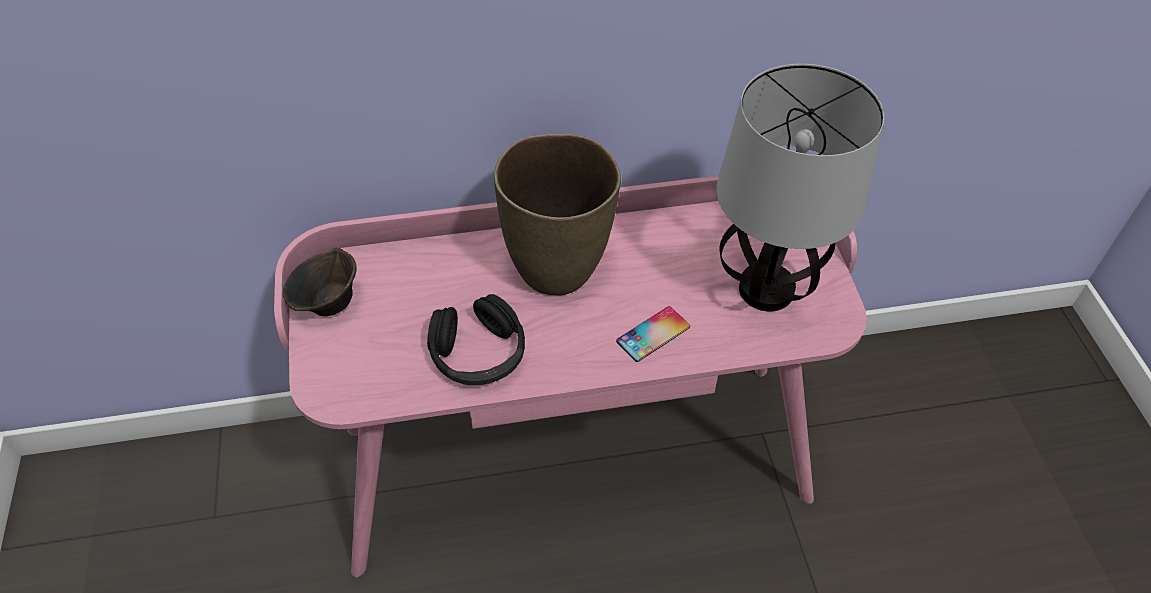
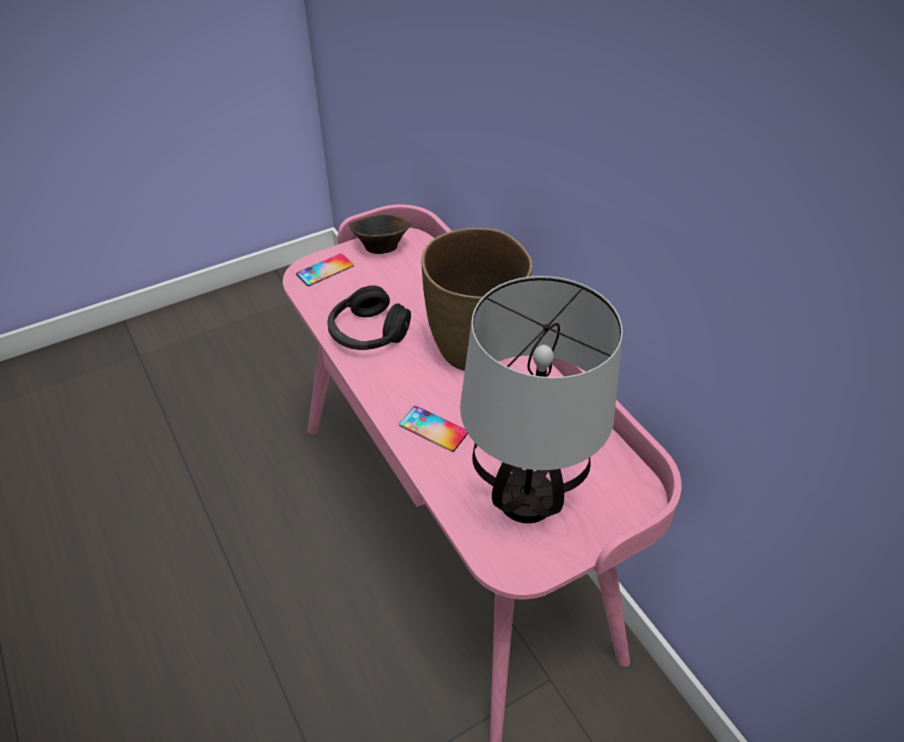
camera: 70 degrees right, 5 degrees down
none -> phone [296,253,354,286]

